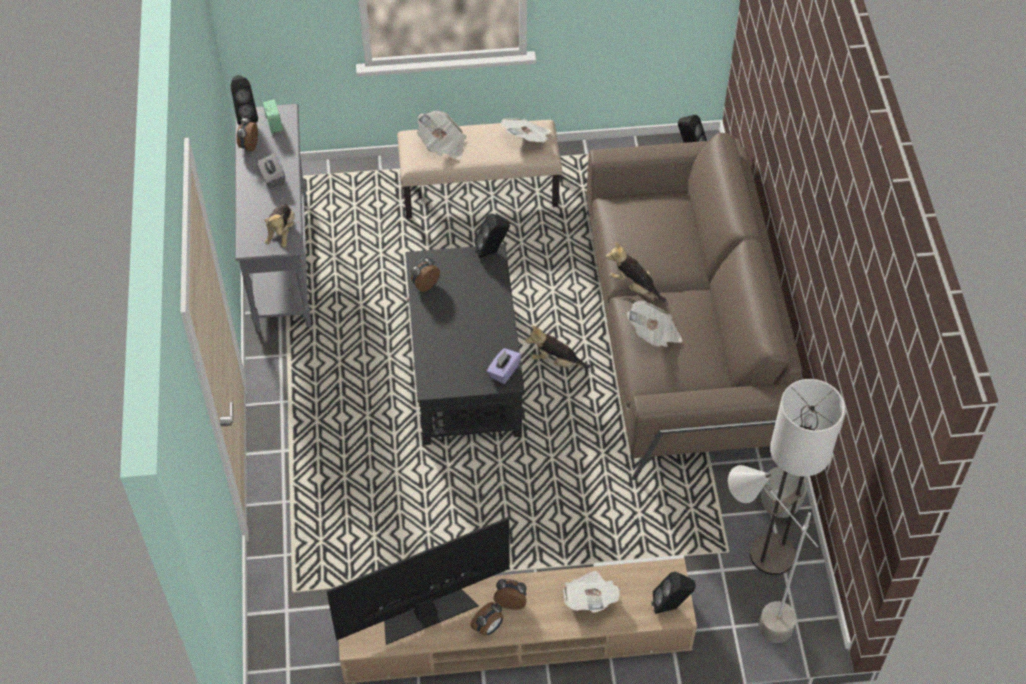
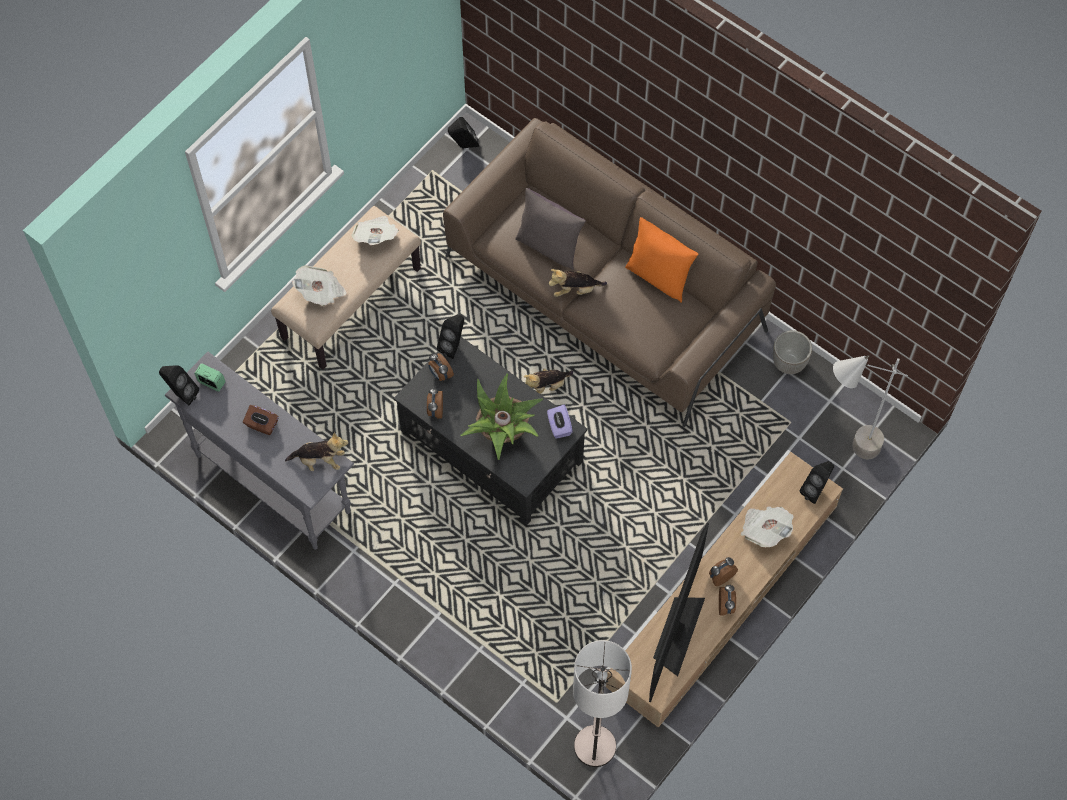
camera: 45 degrees left, 10 degrees up
alarm clock [236,116,258,152] -> alarm clock moved to [428,353,454,381]
grey tissue box [257,153,285,188] -> brown tissue box [243,405,279,435]
plush toy [265,204,295,248] -> plush toy turned 45 degrees counterclockwise [285,432,349,471]
newspaper [627,300,682,347] -> none
floor lamp [750,379,845,575] -> floor lamp moved to [573,640,632,767]
none -> potted plant [460,373,543,460]
none -> grey pillow [515,188,586,271]
none -> orange pillow [625,217,699,302]

